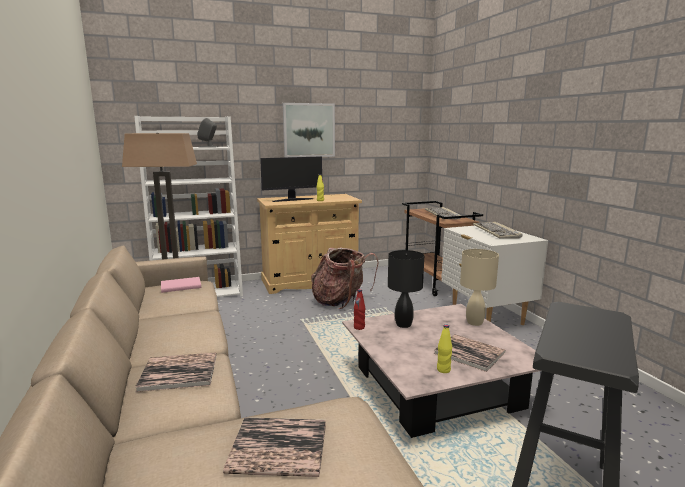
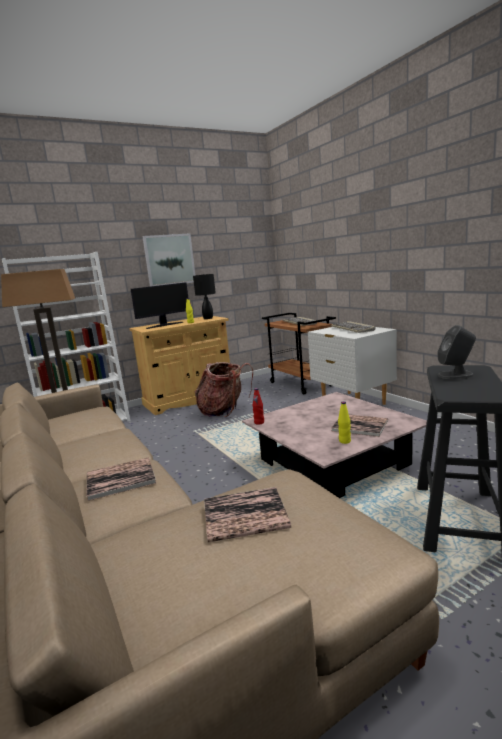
camera: 10 degrees left, 0 degrees up
pink book [161,277,201,293] -> none
grey speaker [197,118,217,148] -> grey speaker moved to [437,325,476,379]
black table lamp [388,250,424,328] -> black table lamp moved to [193,274,216,319]
beige table lamp [460,249,499,326] -> none

